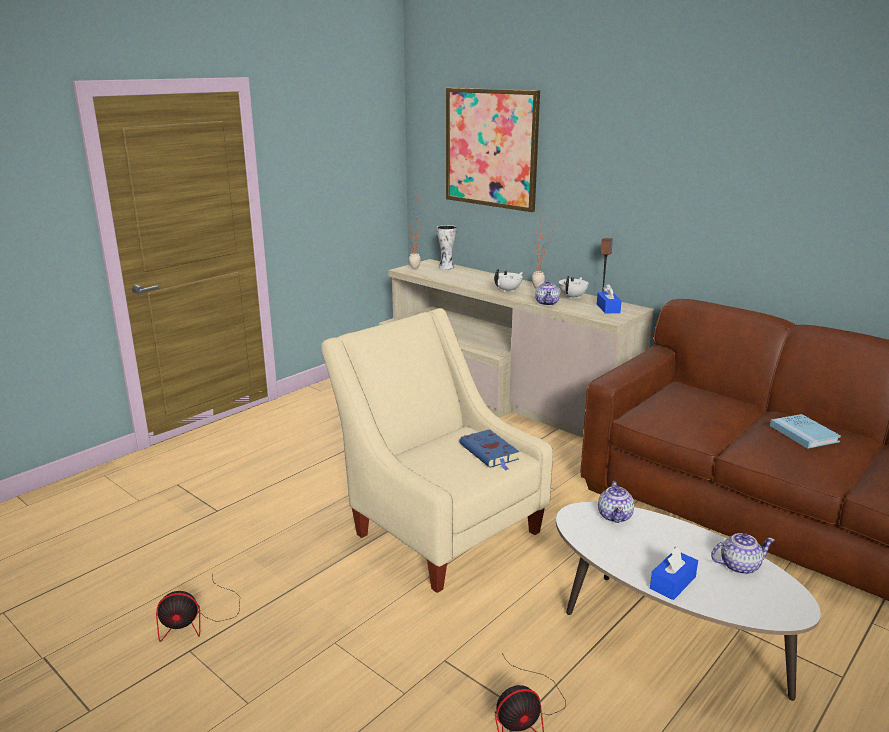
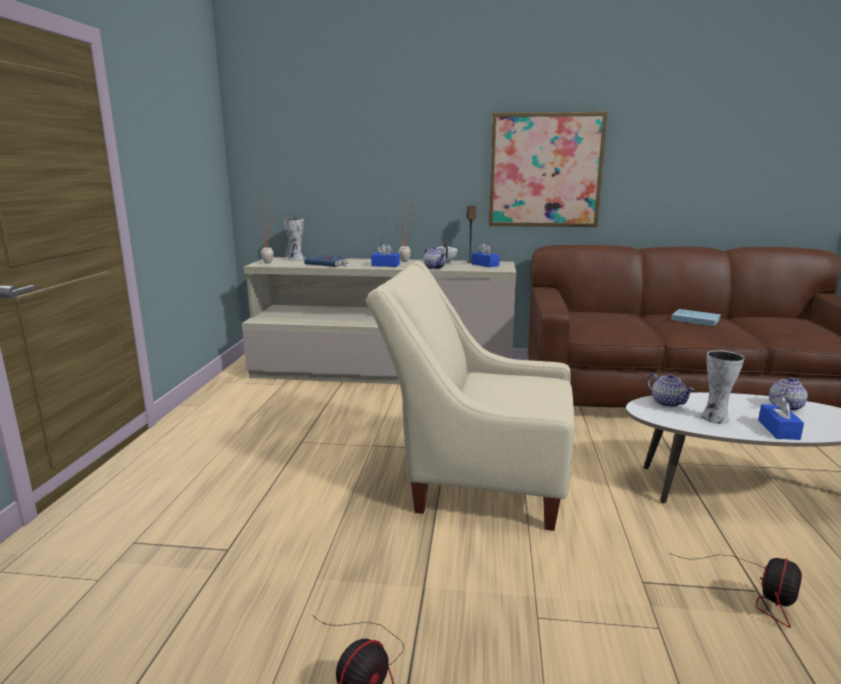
camera: 35 degrees left, 5 degrees down
picture [446,88,540,212] -> picture moved to [489,112,608,227]
blue book [460,429,519,470] -> blue book moved to [304,255,348,267]
white teapot [494,269,523,292] -> blue tissue box [371,243,400,267]
none -> vase [701,350,744,424]

